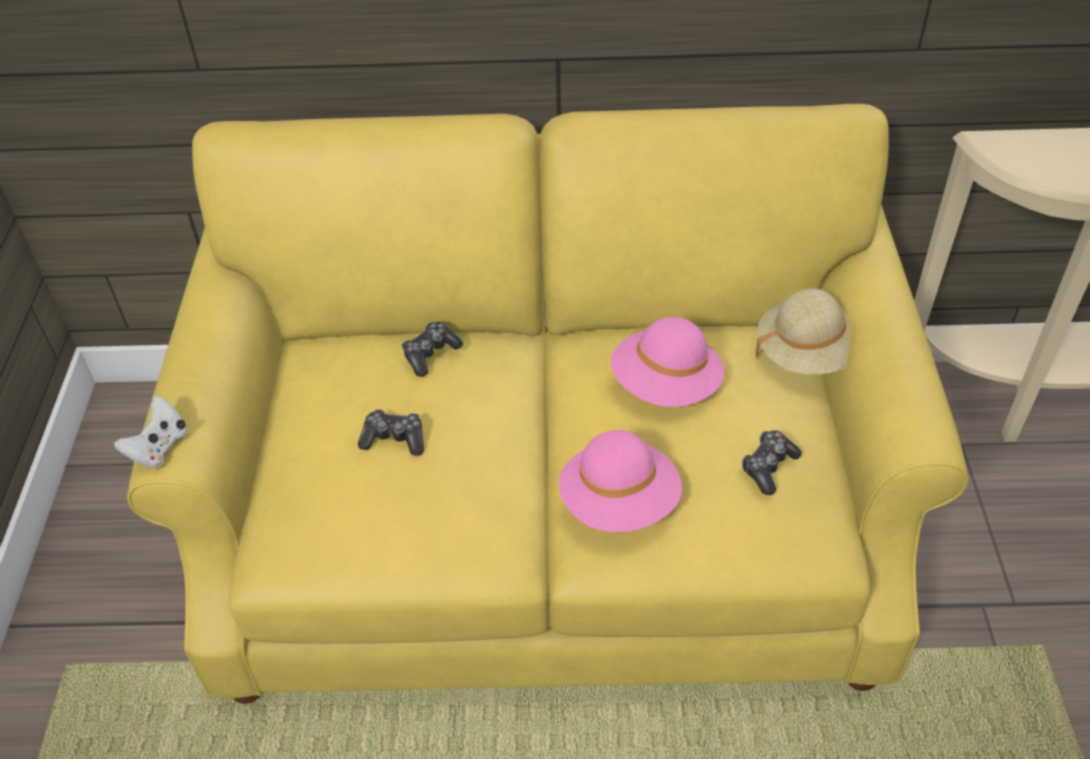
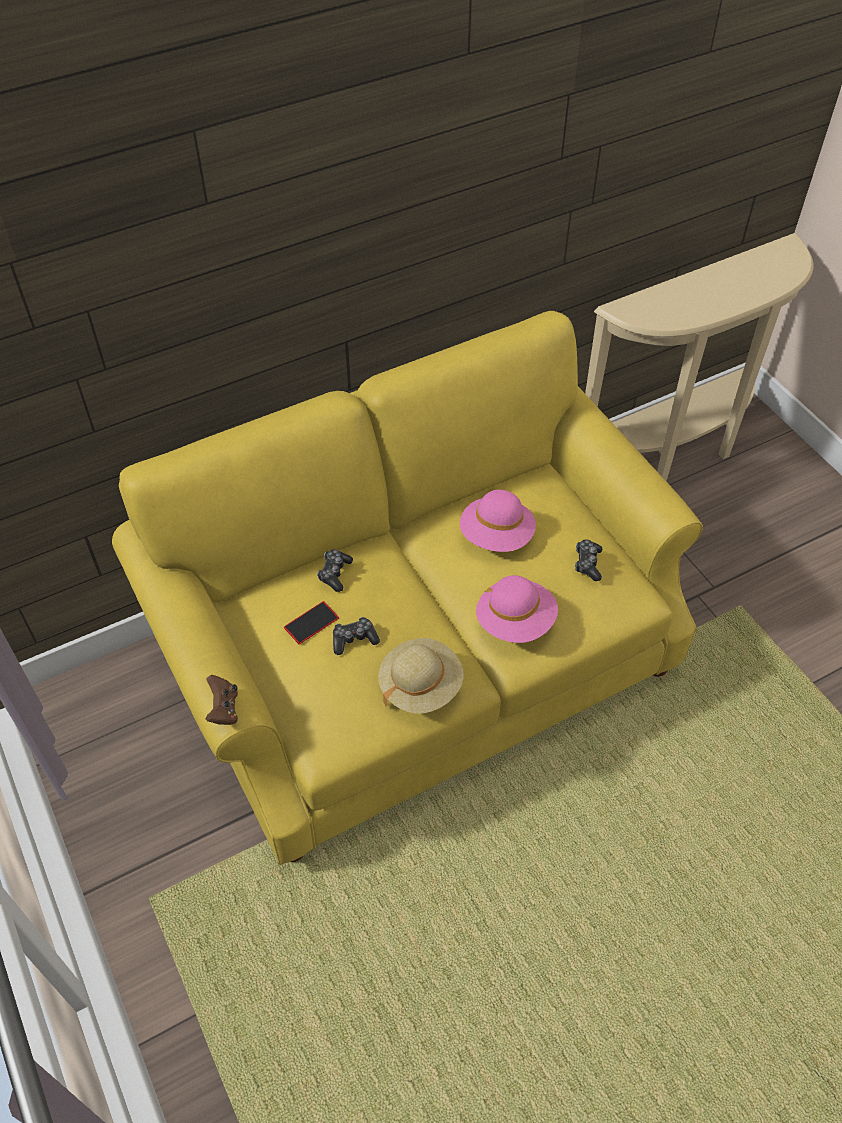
camera: 30 degrees left, 5 degrees up
white game controller [114,396,188,469] -> brown game controller [206,675,238,725]
beige hat [756,288,851,375] -> beige hat moved to [378,638,464,714]
none -> phone [284,601,339,644]

